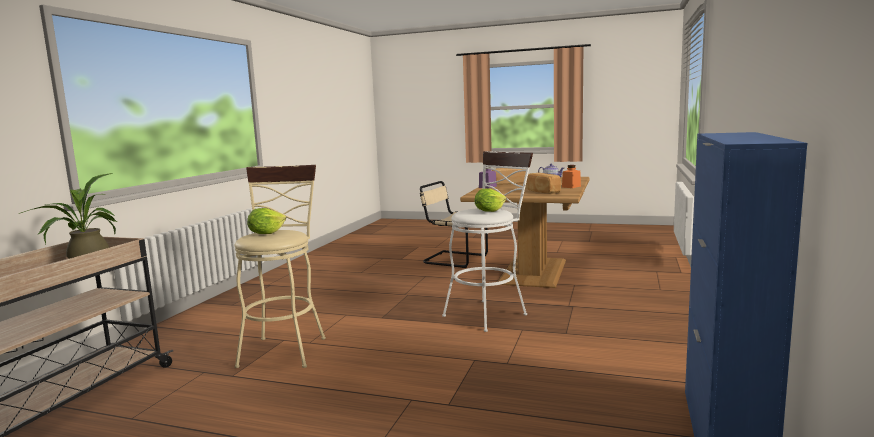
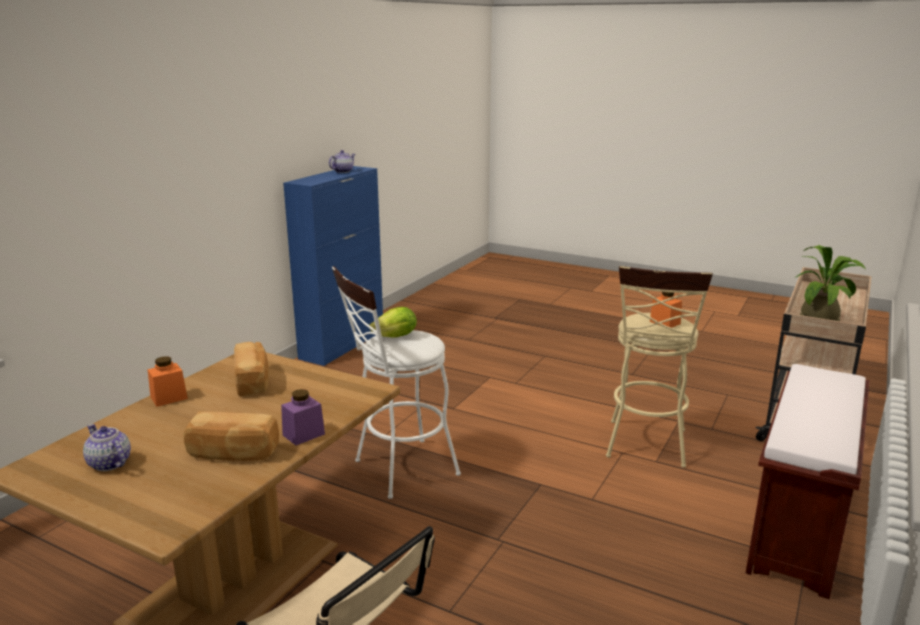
camera: 170 degrees left, 10 degrees up
lettuce [247,208,286,234] -> orange jar [650,292,682,328]
none -> teapot [329,150,355,173]
none -> brown bench [746,364,869,600]

